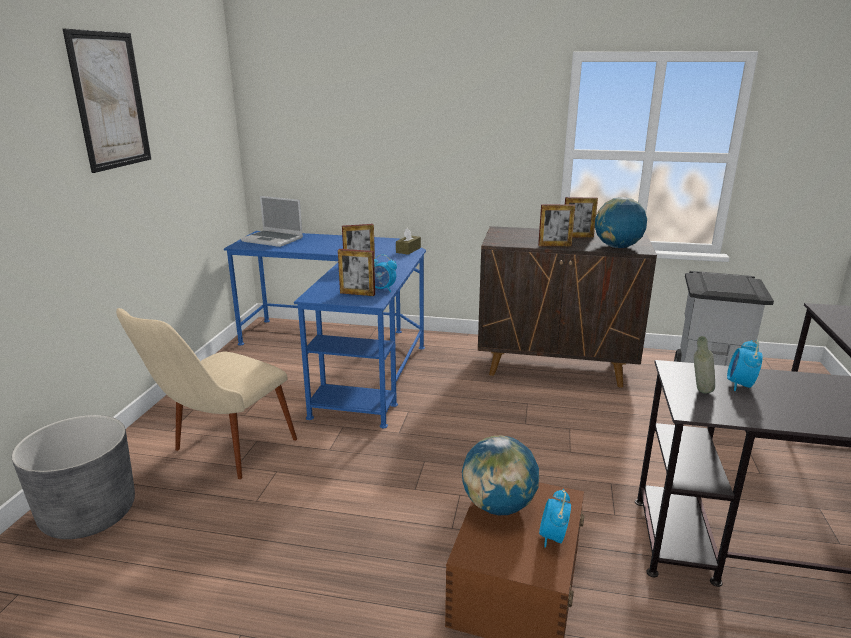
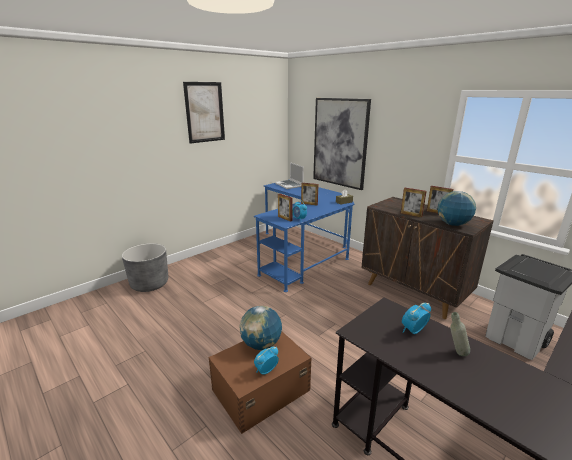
camera: 35 degrees right, 0 degrees up
beige chair [116,308,297,479] -> none
grey bottle [694,336,715,393] -> grey bottle moved to [450,312,470,356]
none -> picture [313,98,371,190]

